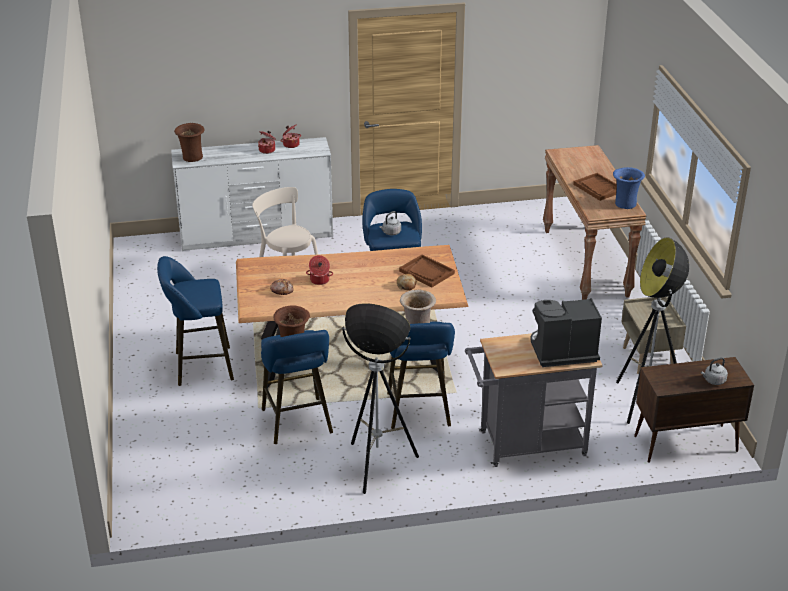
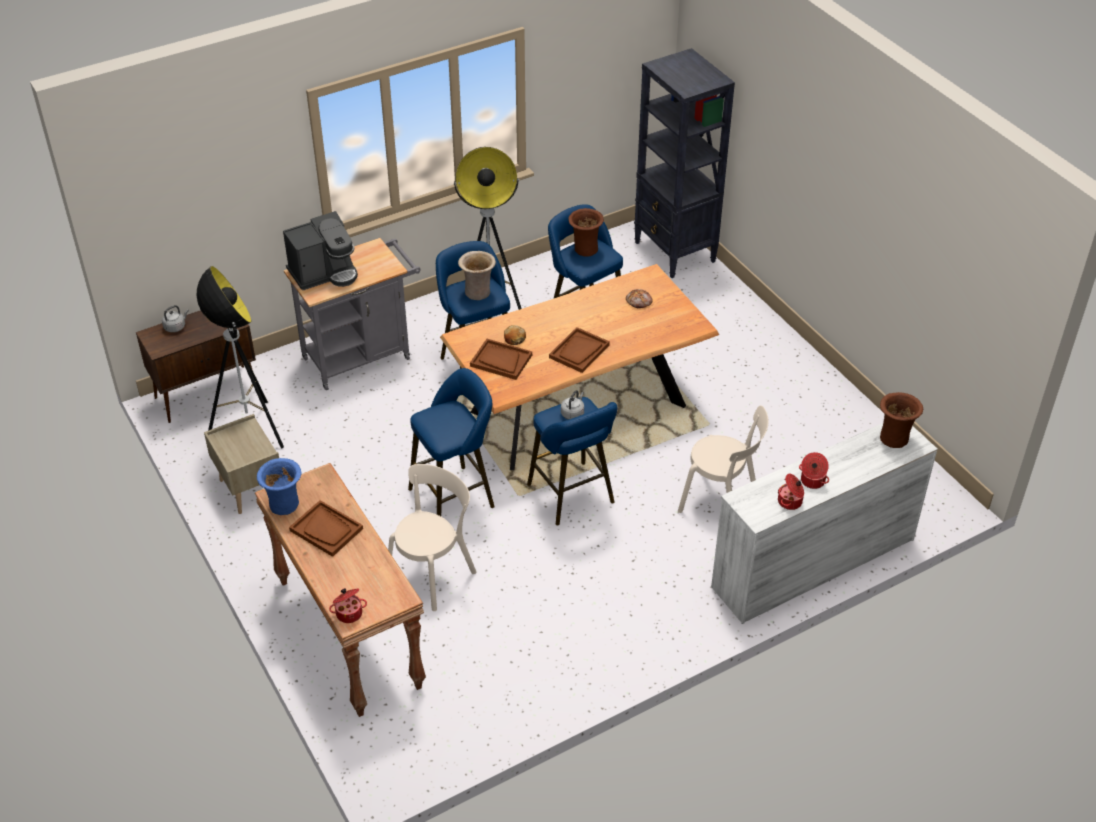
camera: 160 degrees right, 10 degrees up
blue stool [157,256,234,386] -> blue stool moved to [408,368,495,516]
cooking pot [306,255,333,285] -> cooking pot moved to [329,588,367,623]
none -> beige chair [388,464,477,611]
none -> brown tray [549,327,610,373]
none -> black bookcase [634,48,735,278]

